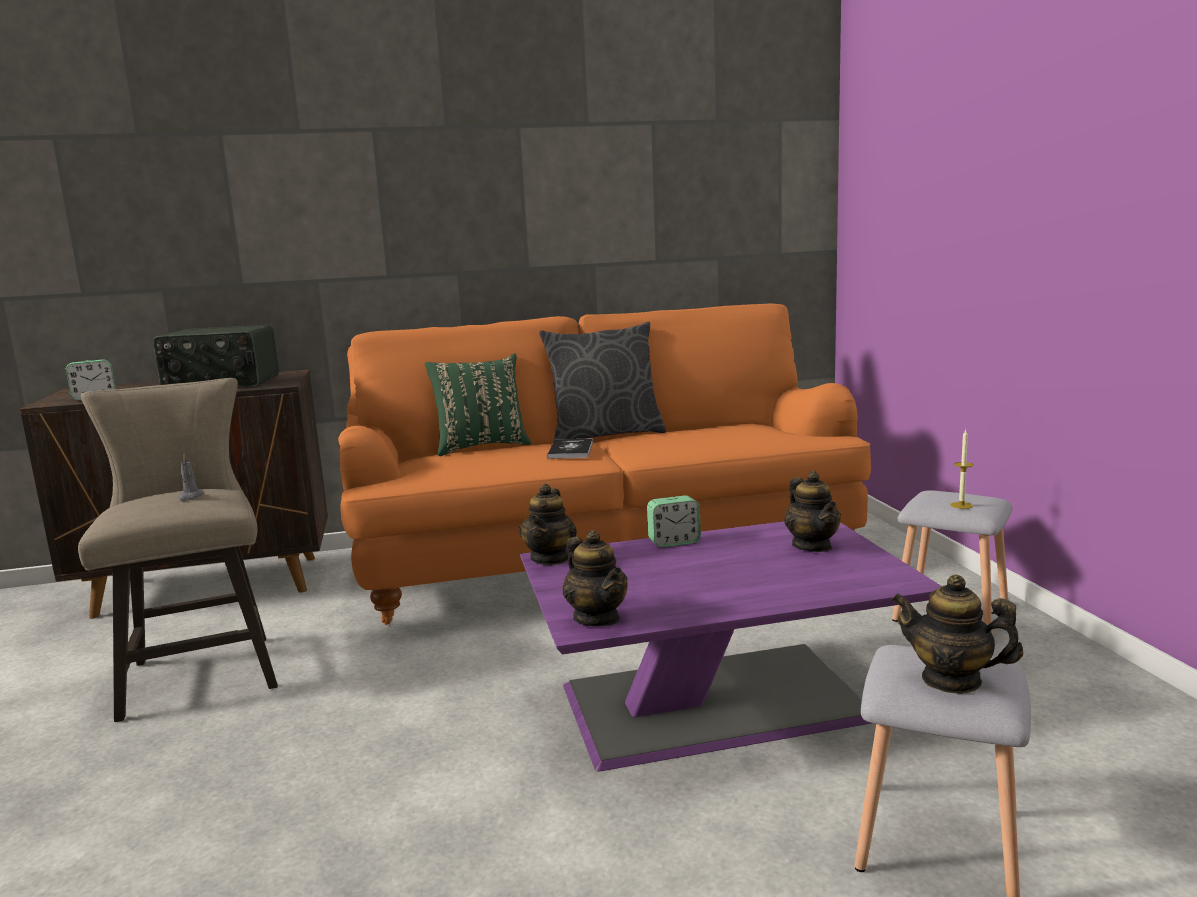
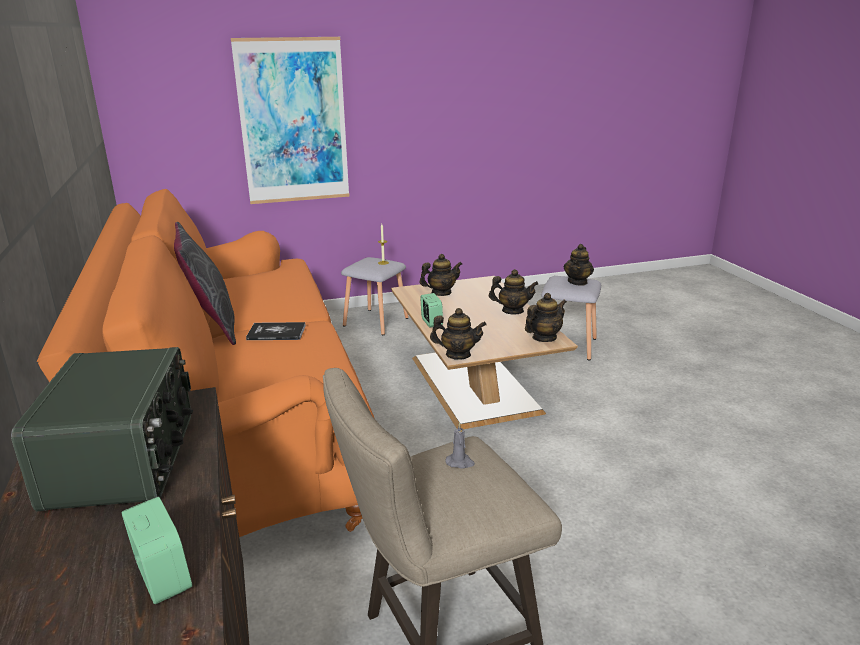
camera: 95 degrees left, 10 degrees up
green pillow [425,353,531,456] -> none
purple coffee table [520,521,941,772] -> brown coffee table [391,276,578,429]
none -> picture [231,37,350,204]
none -> teapot [489,269,539,314]

